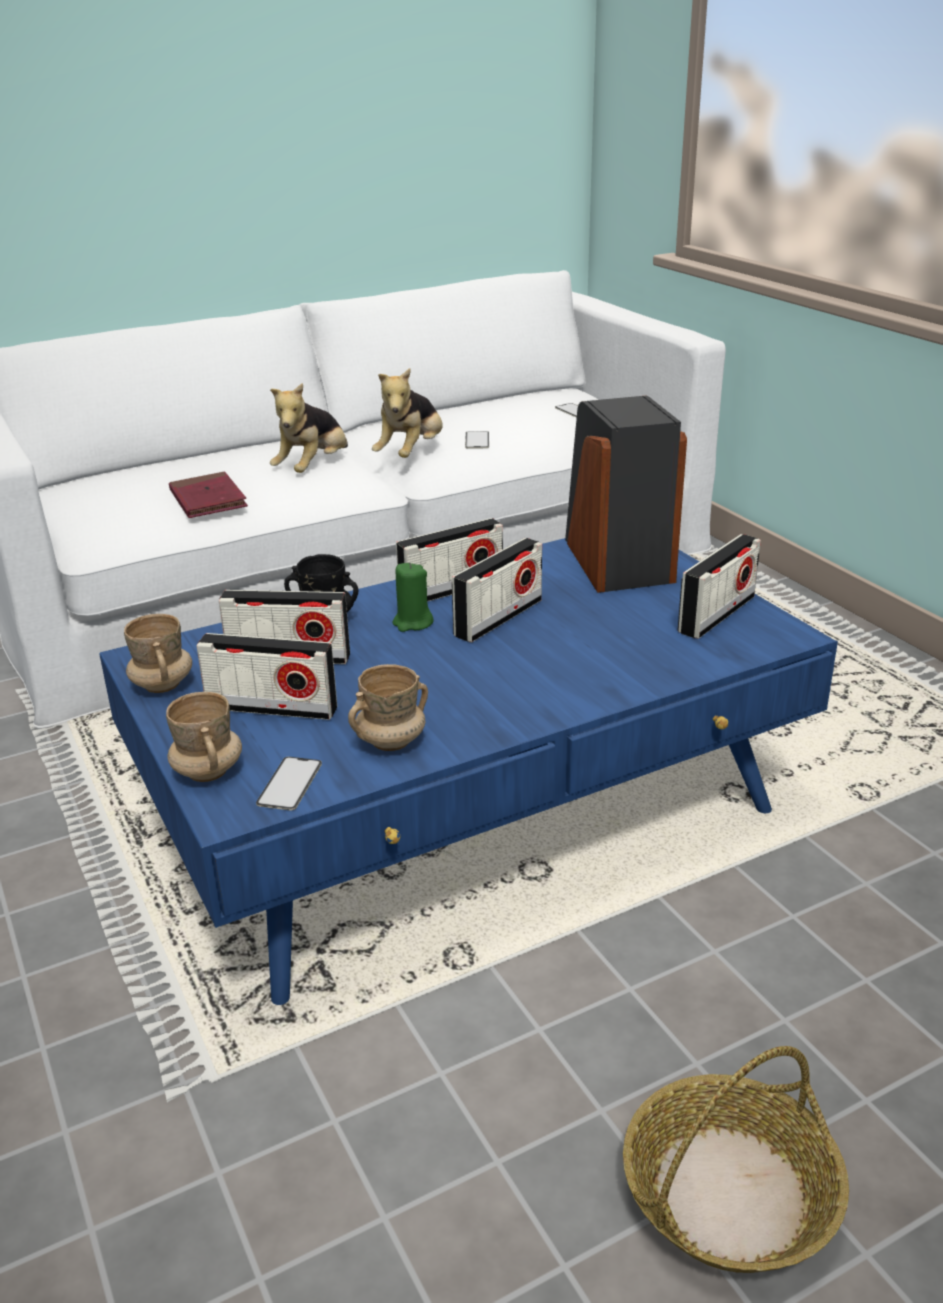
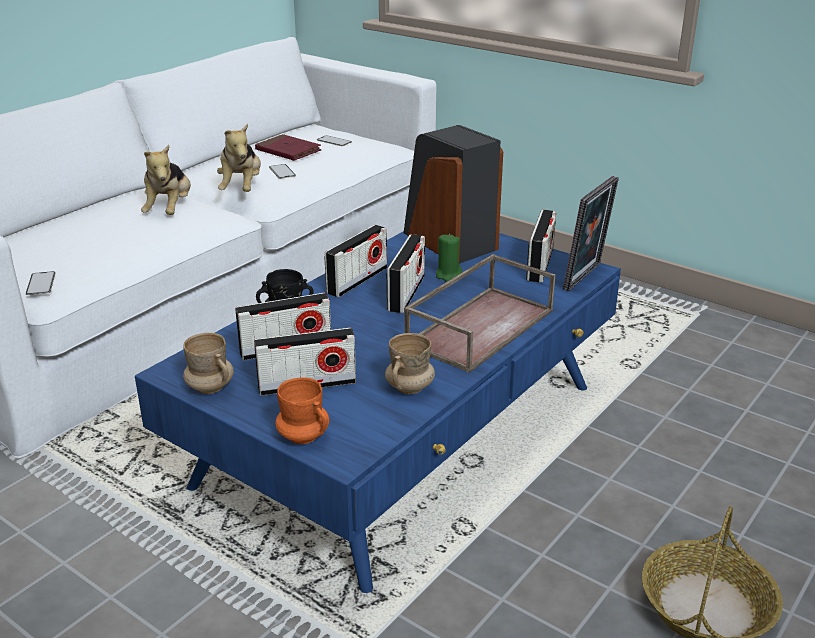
camera: 25 degrees left, 0 degrees up
beige mug [166,692,242,782] -> orange mug [275,377,329,444]
red book [169,472,248,518] -> red book moved to [255,134,322,161]
phone [256,757,322,810] -> phone moved to [26,271,56,295]
green candle [392,563,434,632] -> green candle moved to [436,234,462,282]
none -> brown tray [404,254,556,373]
none -> picture frame [563,176,619,291]

